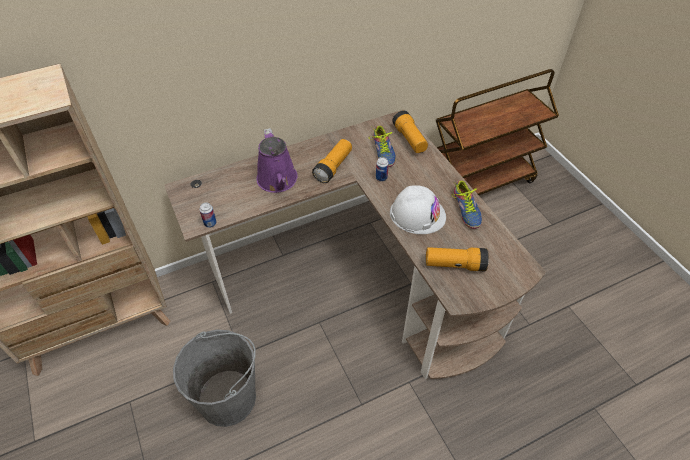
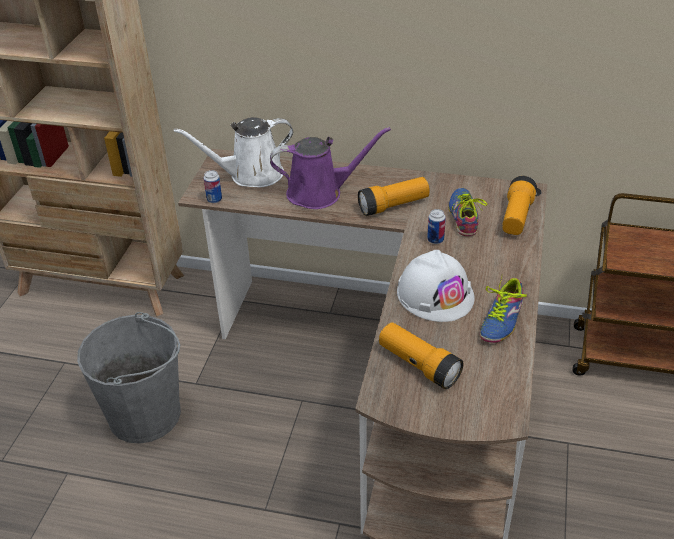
camera: 40 degrees right, 10 degrees down
purple watering can [256,128,298,193] -> purple watering can turned 120 degrees counterclockwise [270,127,391,209]
shoe [369,126,396,167] -> shoe turned 150 degrees clockwise [448,188,488,236]
none -> white watering can [174,117,293,188]

